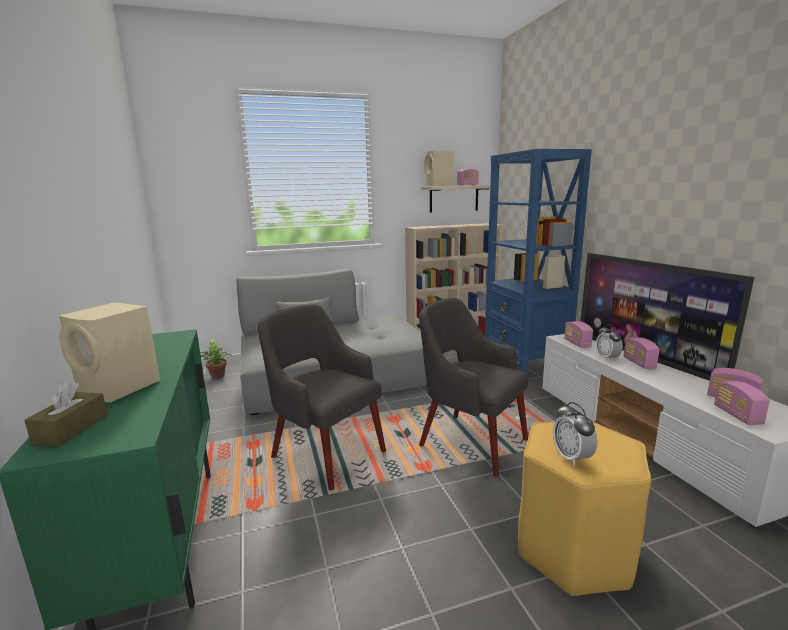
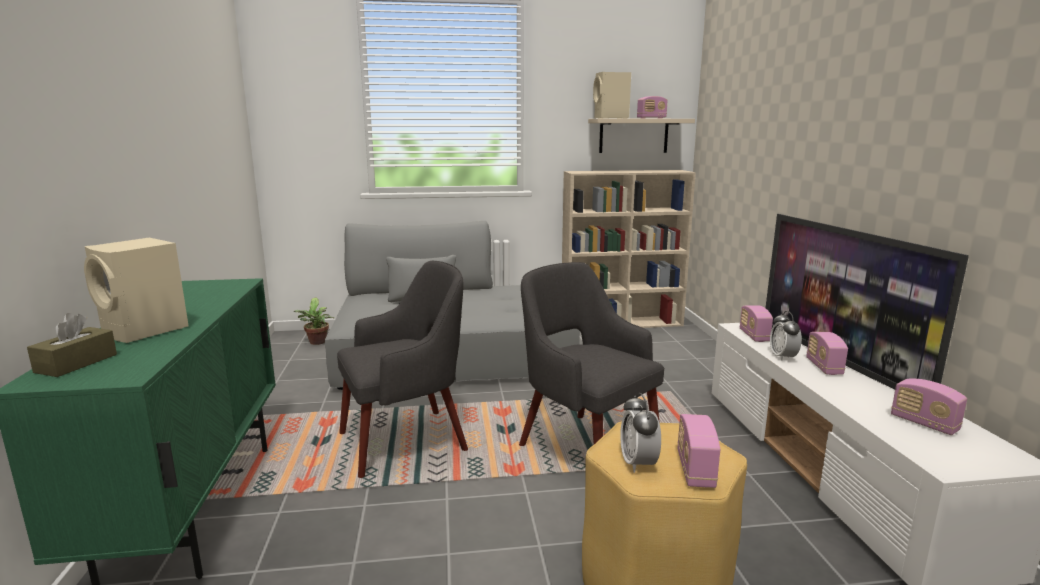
camera: 10 degrees right, 0 degrees up
grey armchair [258,305,386,490] -> grey armchair turned 105 degrees clockwise [337,261,468,478]
blue bookcase [485,149,592,372] -> none
radio [714,381,770,425] -> radio moved to [677,414,720,488]

